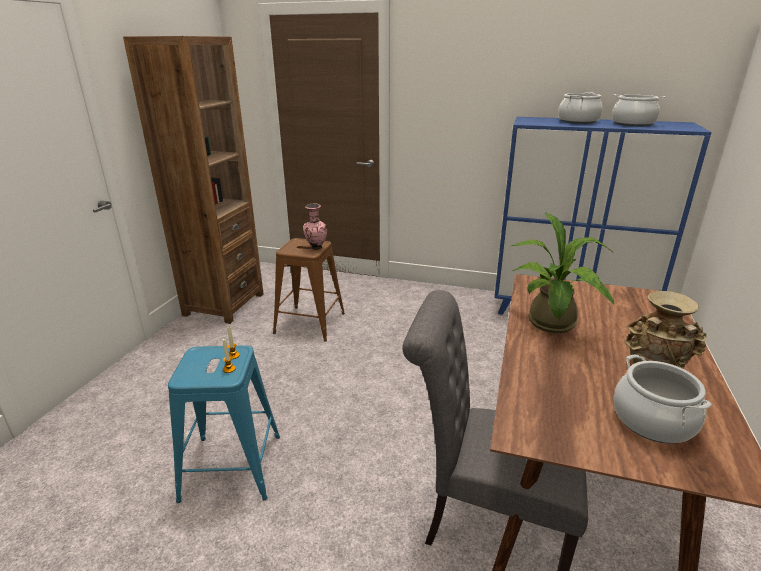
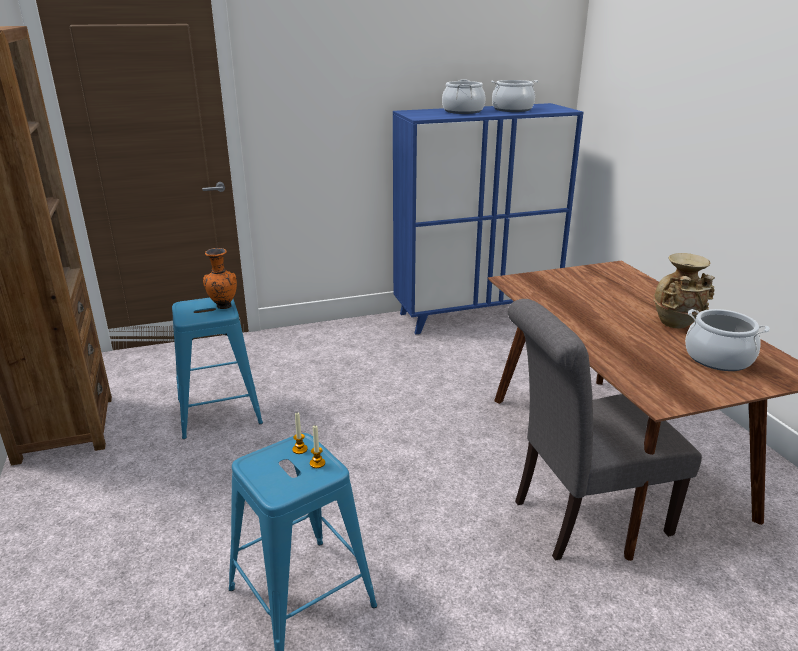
camera: 35 degrees left, 0 degrees up
brown stool [273,238,345,342] -> blue stool [172,298,263,439]
pink vase [303,204,327,250] -> orange vase [203,248,237,309]
potted plant [511,212,614,333] -> none

